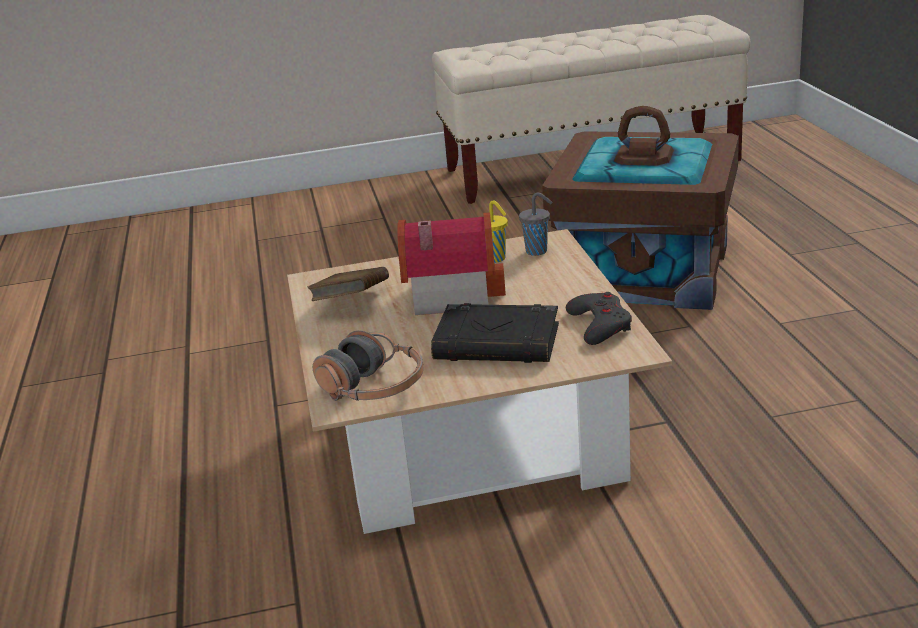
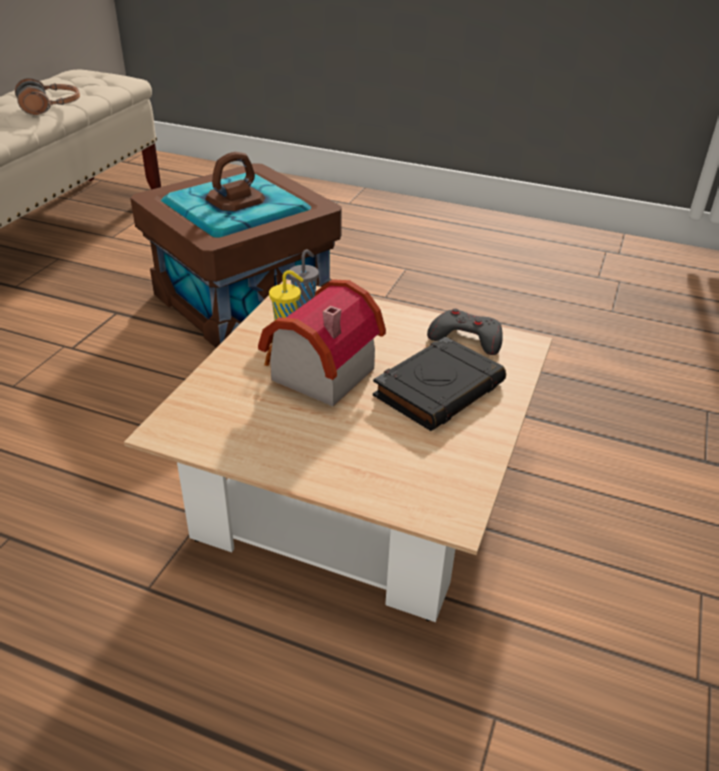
camera: 60 degrees left, 10 degrees up
brown book [308,267,389,301] -> none
headphones [313,330,424,401] -> headphones moved to [15,78,80,115]

